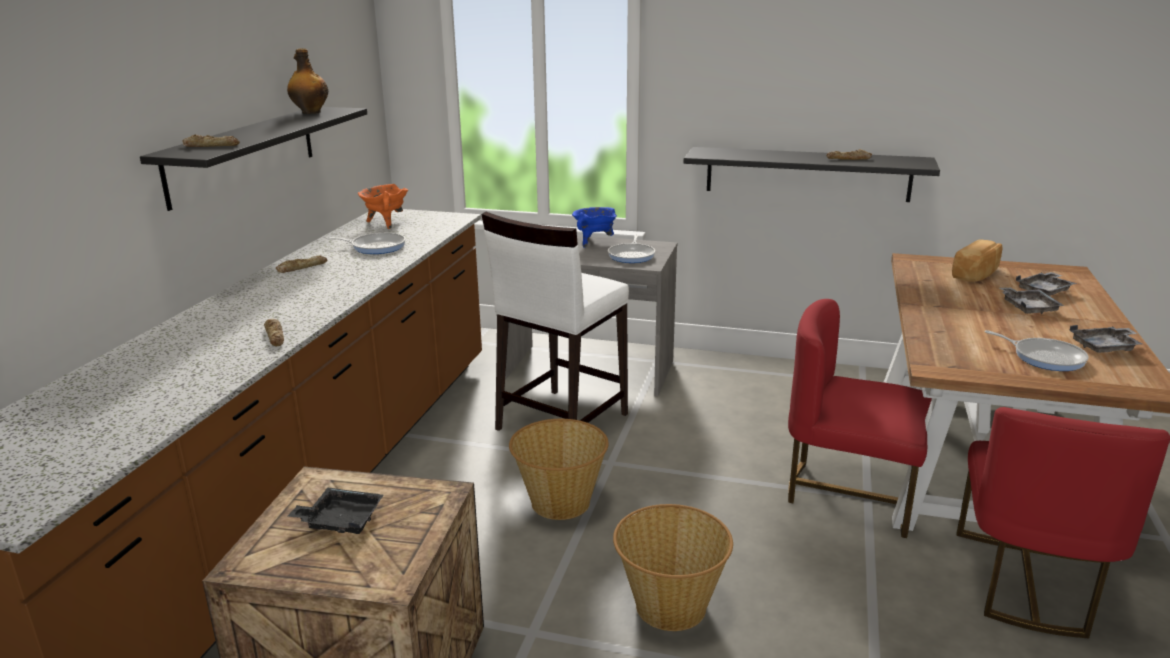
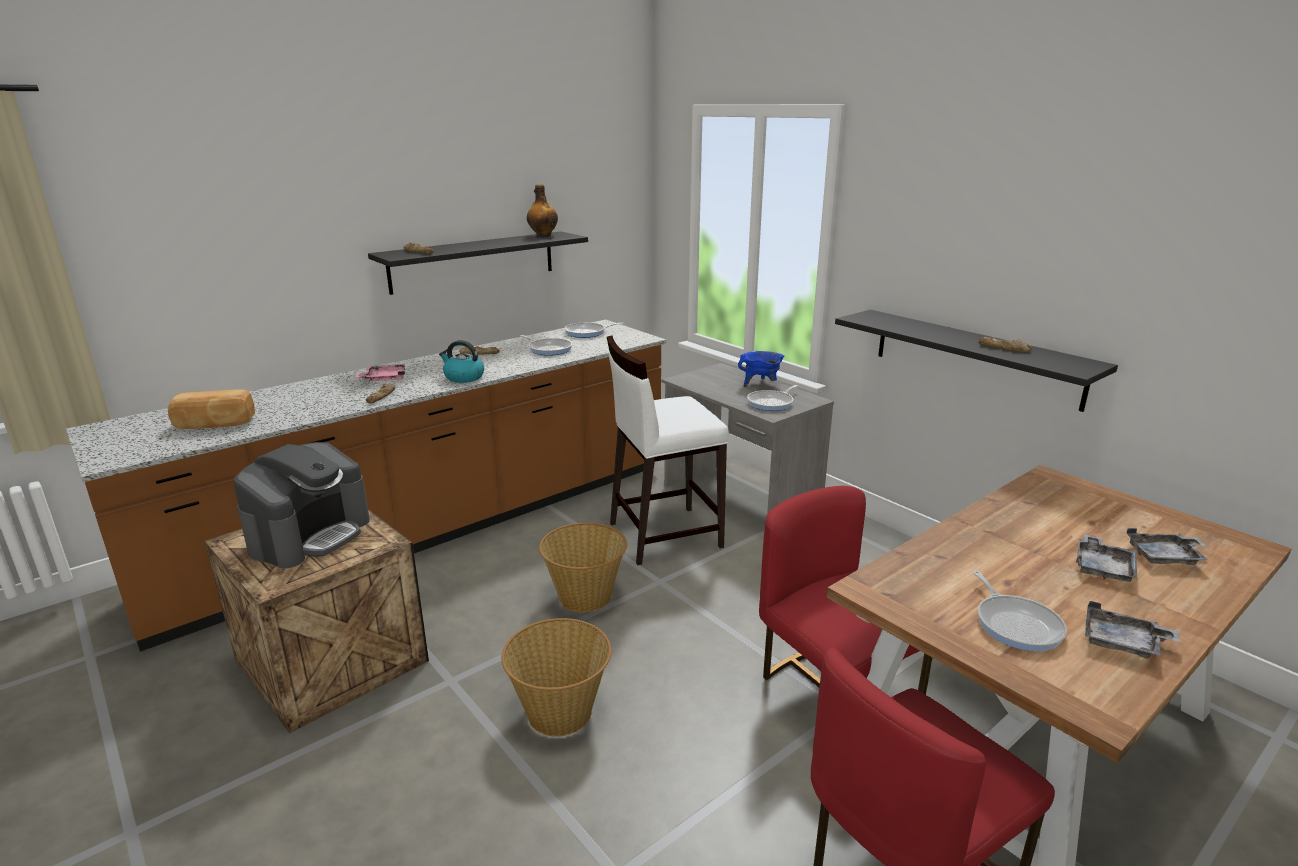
camera: 35 degrees right, 0 degrees up
black tray [288,487,384,534] -> coffee machine [234,442,370,568]
orange cooking pot [358,184,408,229] -> frying pan [565,323,624,338]
bread [952,239,1003,282] -> bread moved to [167,390,255,429]
none -> pink tray [356,364,405,382]
none -> kettle [439,340,484,383]

